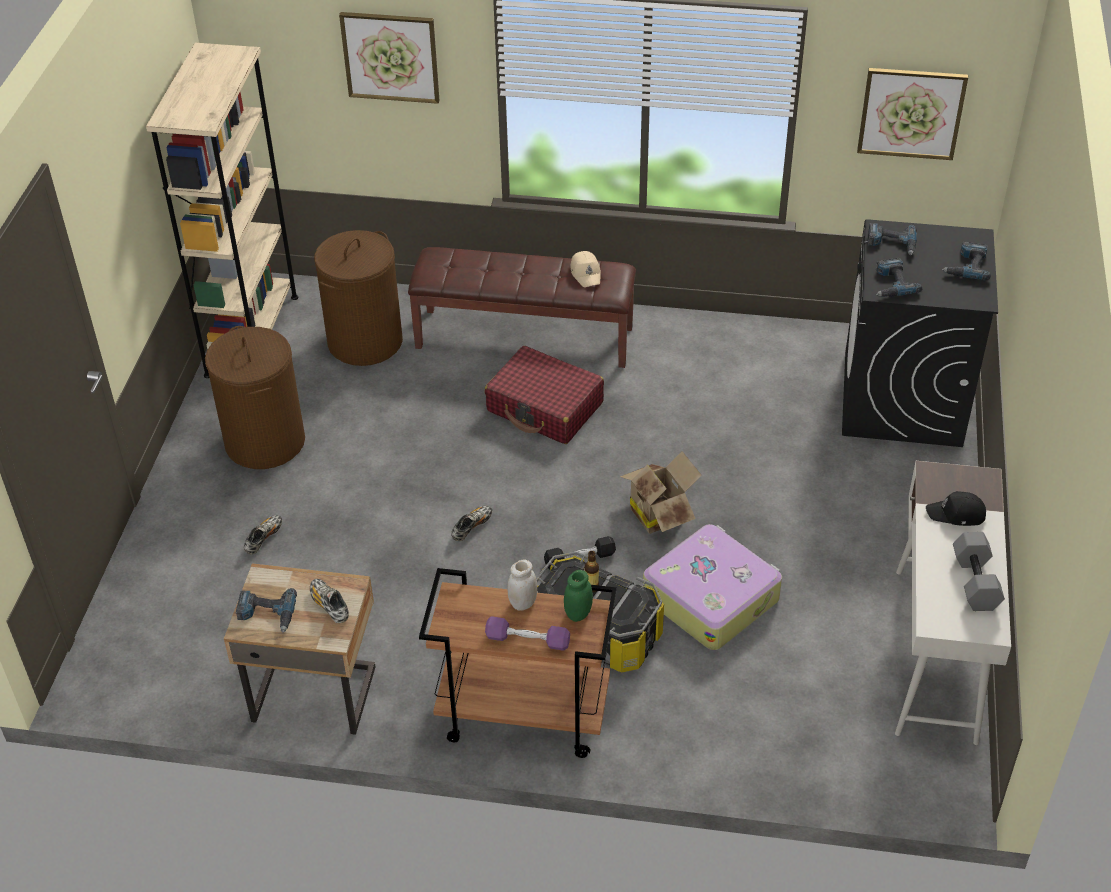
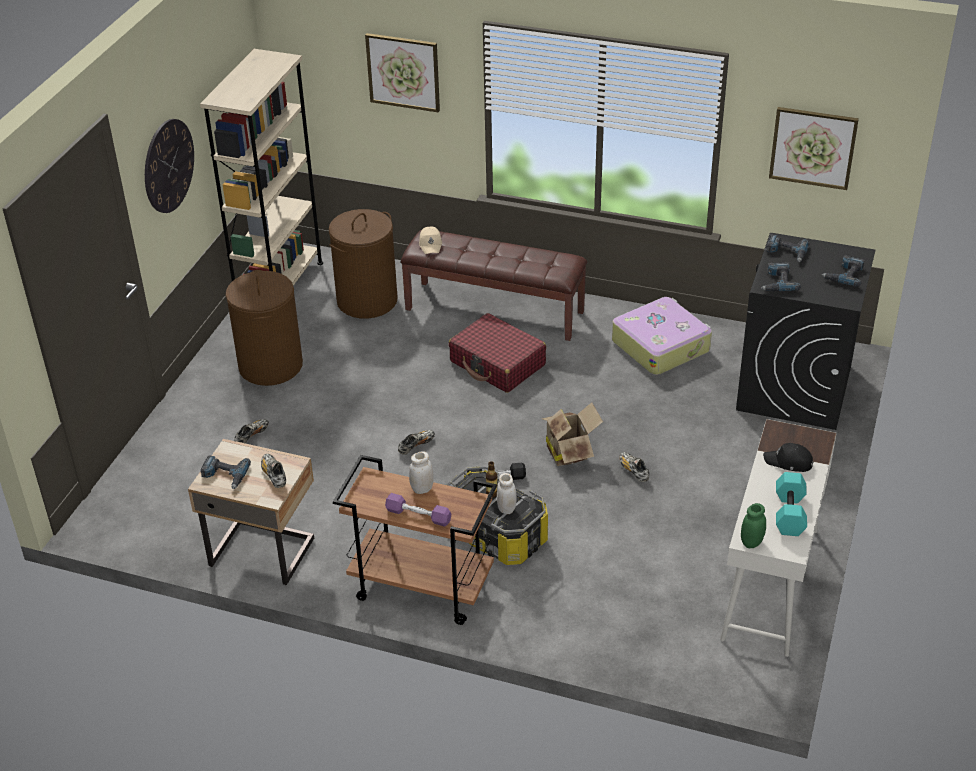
camera: 10 degrees right, 5 degrees down
green jar [564,570,593,622] -> green jar moved to [741,503,766,549]
beige cap [570,251,601,287] -> beige cap moved to [419,227,442,254]
suitcase [643,524,782,650] -> suitcase moved to [612,297,712,375]
grey dumbbell [953,532,1005,611] -> turquoise dumbbell [776,472,807,536]
none -> wall clock [145,119,194,213]
none -> white jar [497,473,517,514]
none -> shoe [619,452,649,482]

